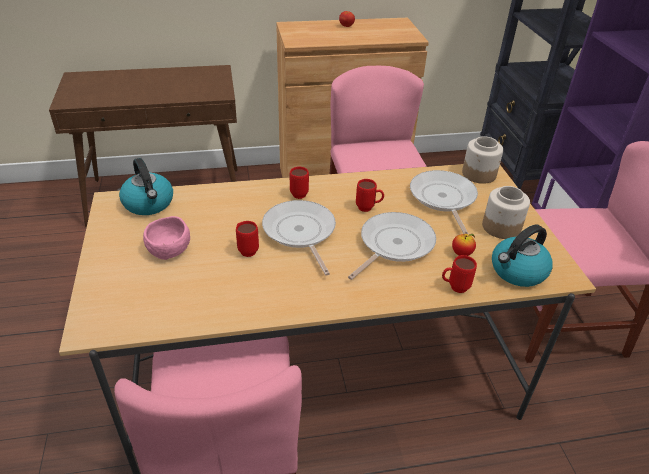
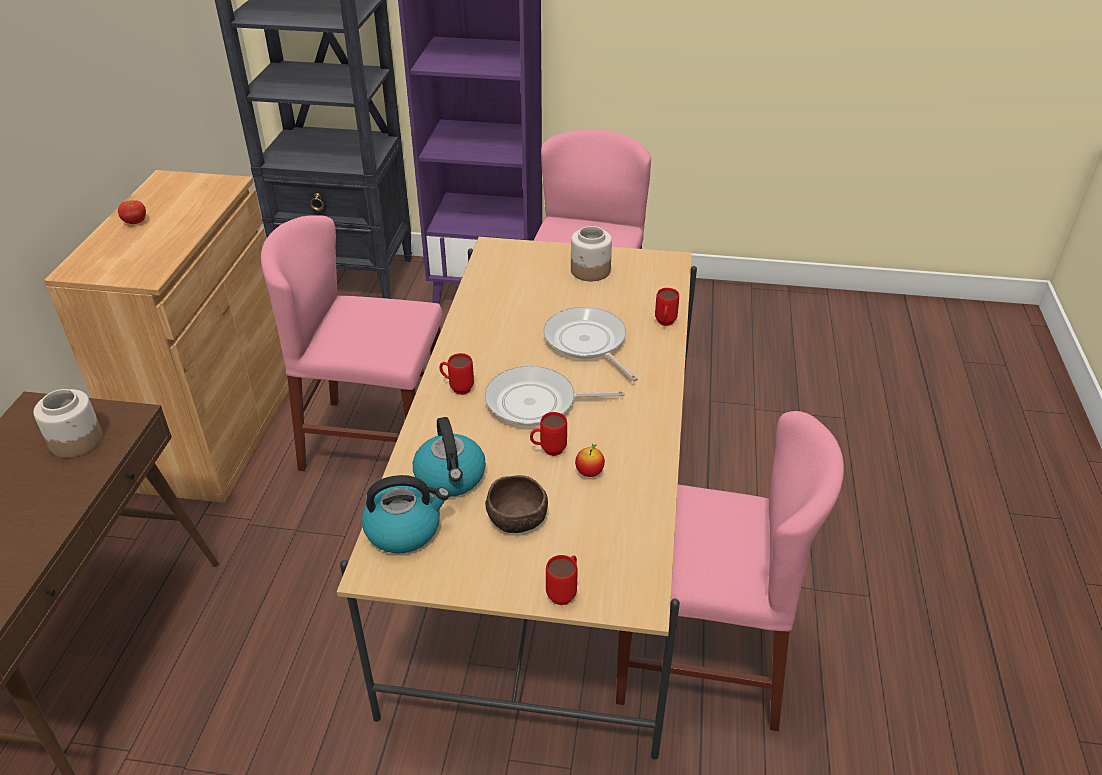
camera: 70 degrees left, 0 degrees up
pink bowl [143,216,190,260] -> brown bowl [485,475,548,533]
red mug [356,179,384,212] -> red mug moved to [546,555,577,605]
frying pan [410,170,478,234] -> none
apple [452,234,476,256] -> apple moved to [575,443,605,477]
jar [462,136,503,184] -> jar moved to [33,389,103,458]
kettle [492,225,553,287] -> kettle moved to [413,417,486,497]

